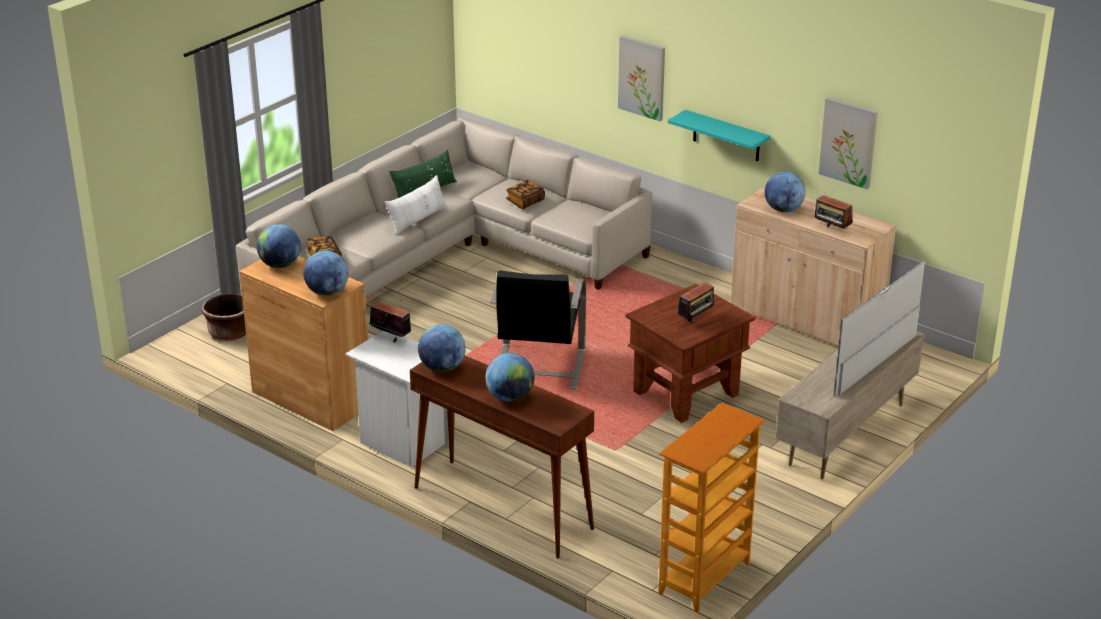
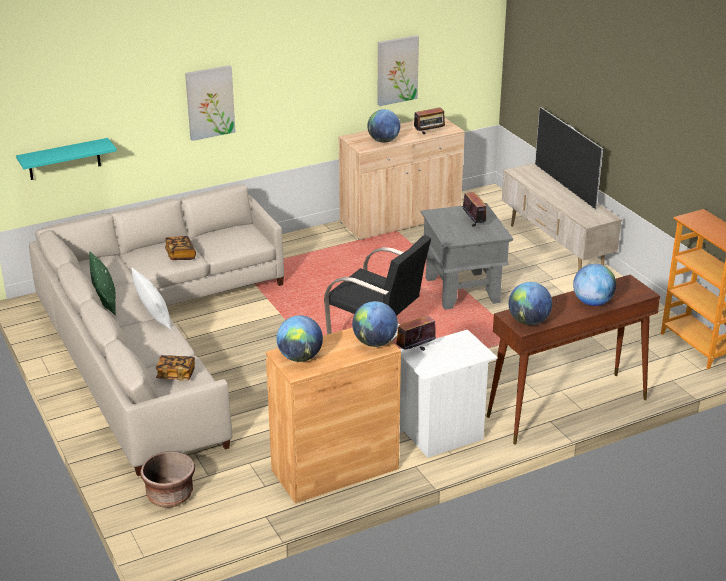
camera: 65 degrees left, 0 degrees up
brown side table [625,284,756,423] -> grey side table [421,203,513,310]
turquoise shelf [668,110,771,161] -> turquoise shelf moved to [16,138,117,180]

